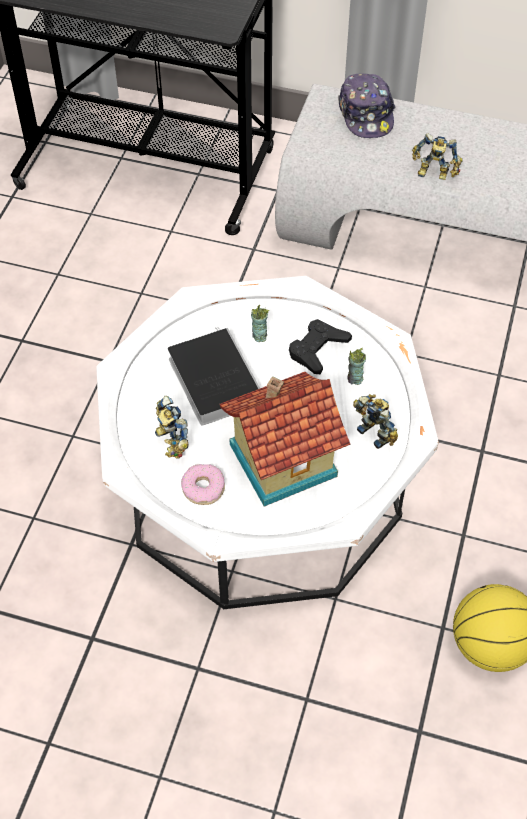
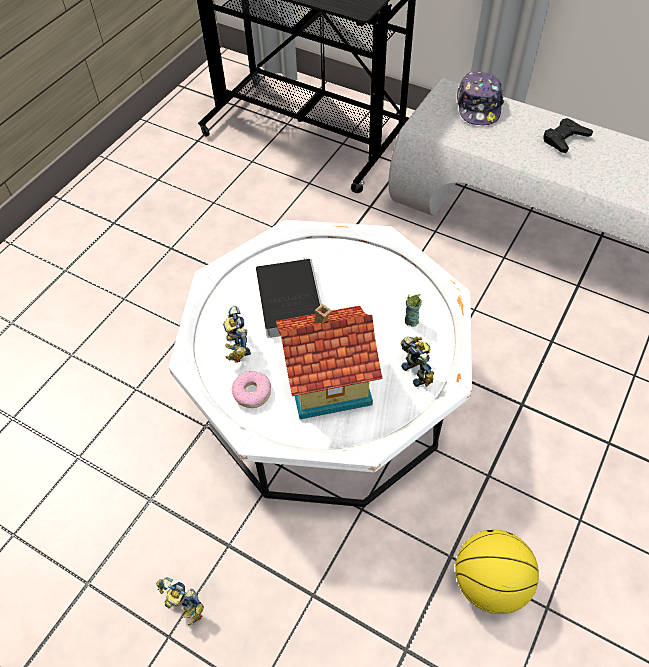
camera: 15 degrees right, 0 degrees up
cup [251,304,269,342] -> none
black game controller [289,319,352,374] -> black game controller moved to [544,118,593,153]
toy robot [412,133,463,180] -> toy robot moved to [156,577,204,625]

